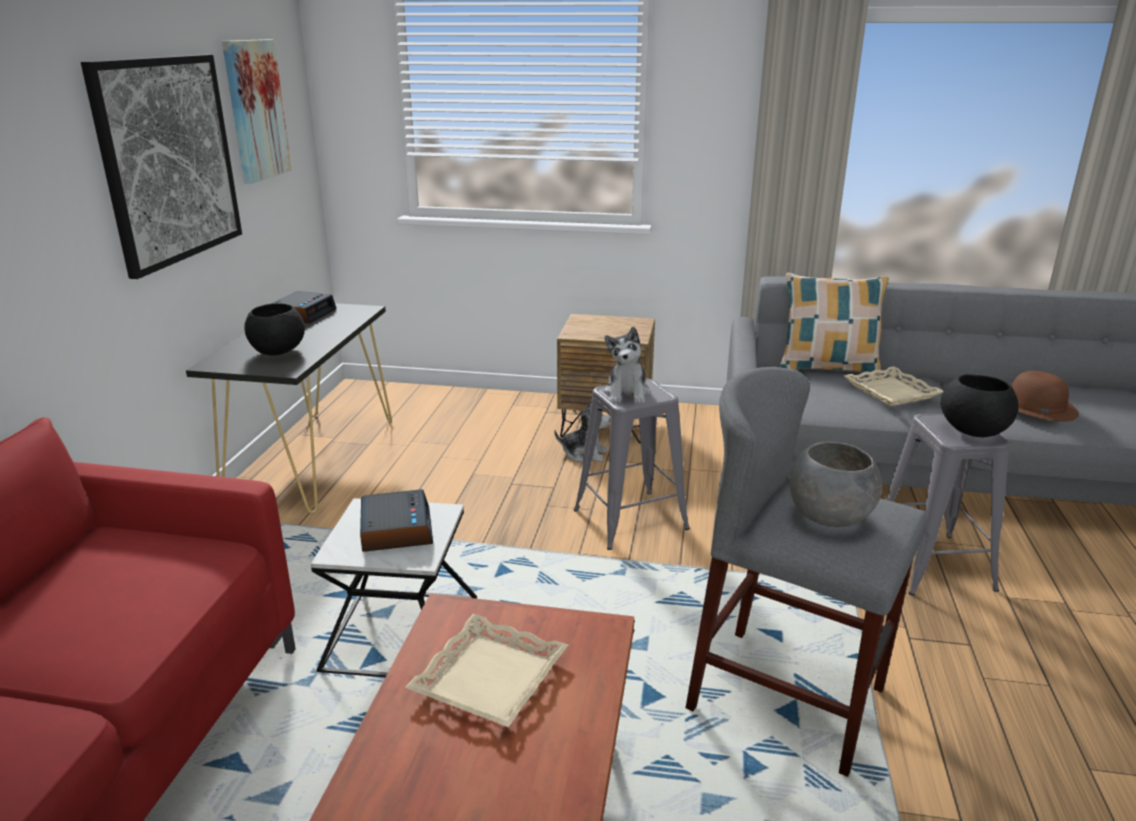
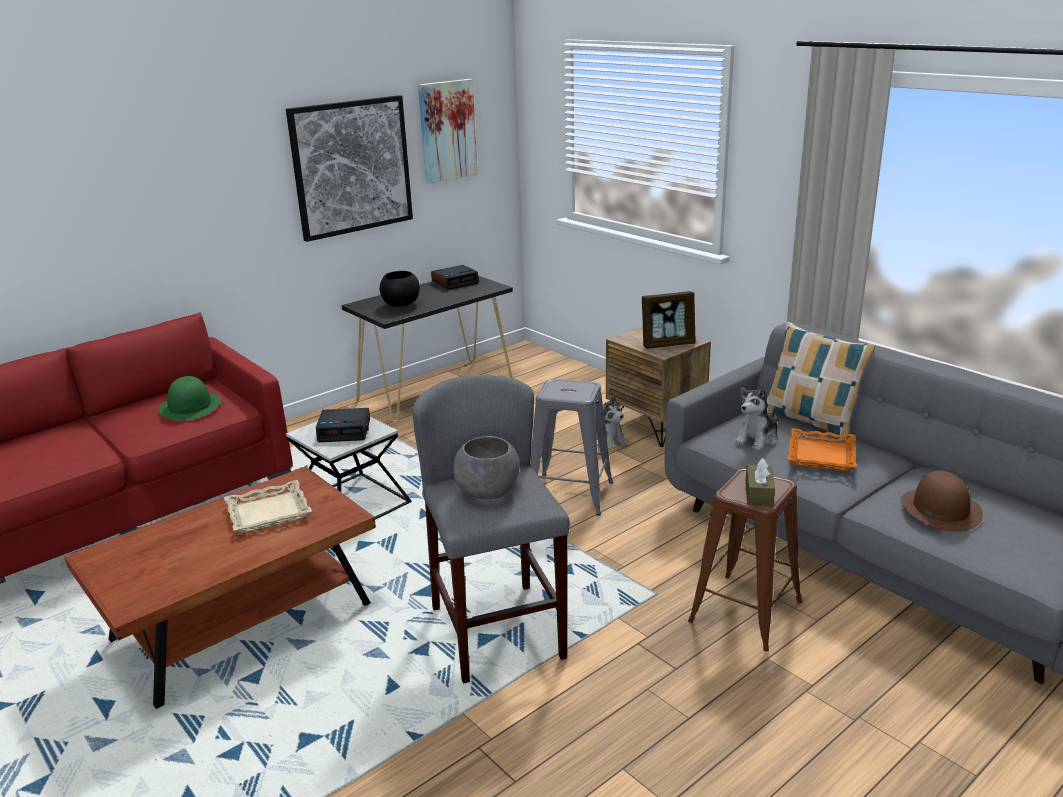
camera: 40 degrees right, 0 degrees up
alarm clock [360,489,433,552] -> alarm clock turned 60 degrees clockwise [316,408,370,442]
plush toy [604,327,650,404] -> plush toy moved to [734,385,779,451]
beige tray [844,366,943,406] -> orange tray [787,428,857,471]
grey stool [887,414,1010,596] -> brown stool [688,468,802,651]
black bowl [940,374,1019,438] -> brown tissue box [745,458,775,506]
none -> green hat [158,376,221,421]
none -> picture frame [642,291,696,349]

